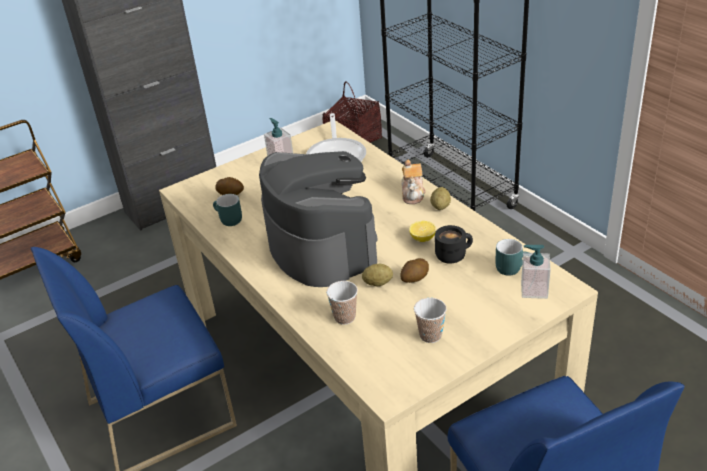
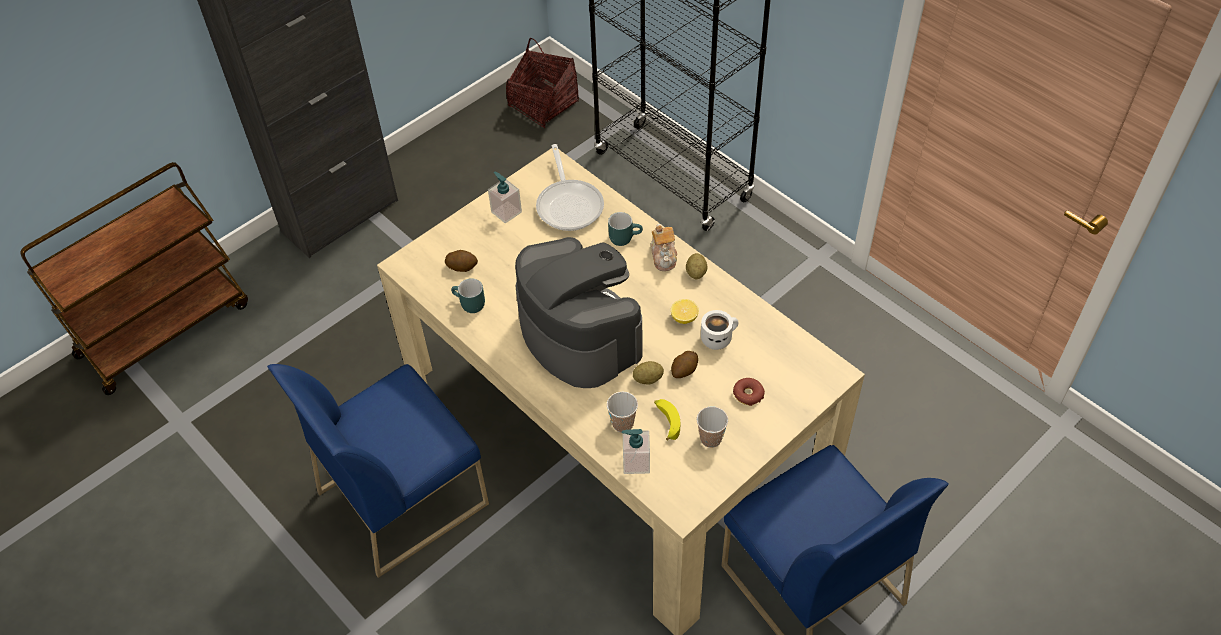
camera: 10 degrees left, 15 degrees up
black mug [435,225,473,263] -> white mug [701,310,739,350]
turquoise mug [495,239,529,276] -> turquoise mug moved to [608,212,643,246]
soap dispenser [521,245,551,299] -> soap dispenser moved to [622,429,650,474]
none -> banana [654,399,680,441]
none -> donut [733,378,765,406]

